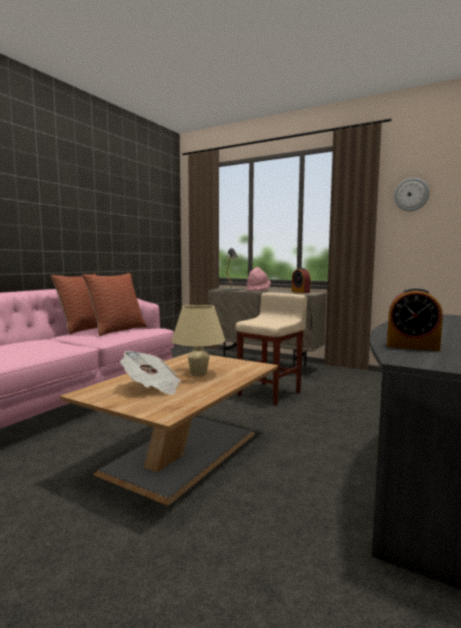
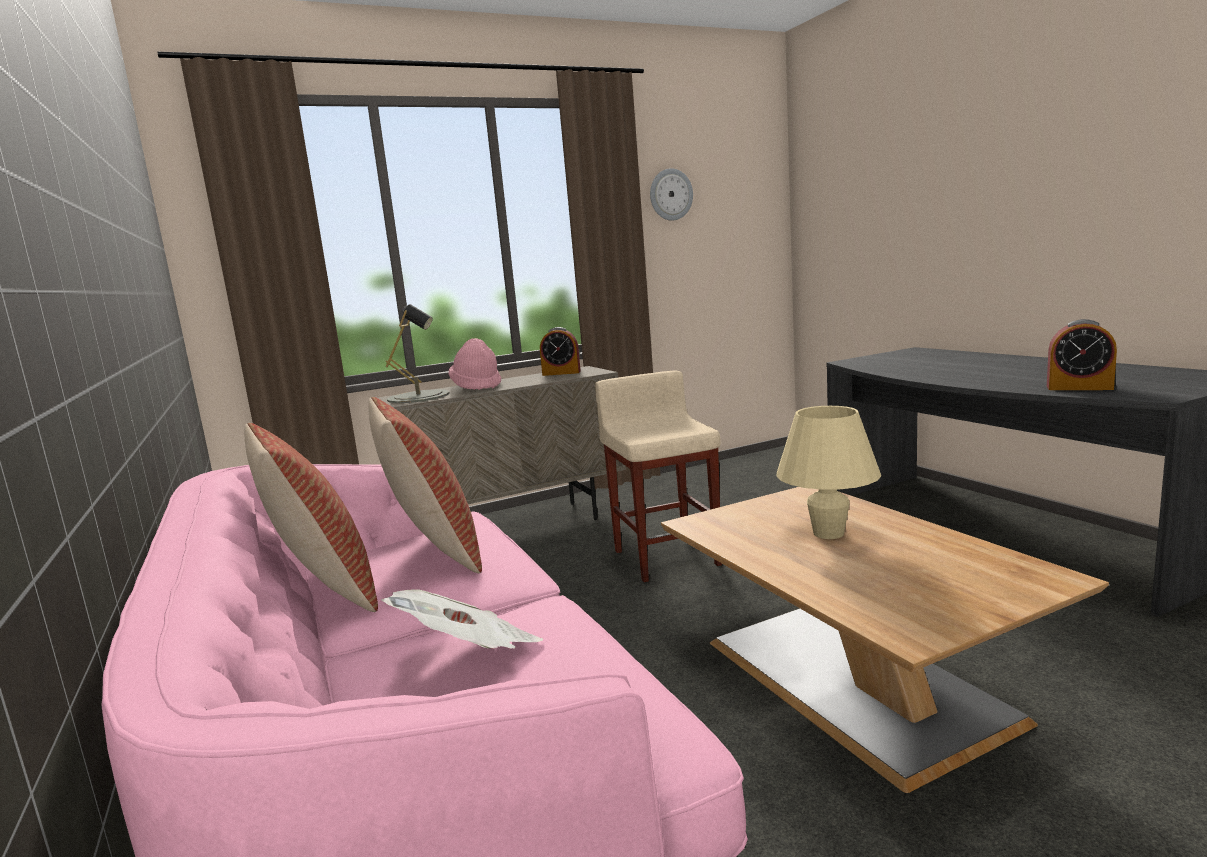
camera: 55 degrees left, 5 degrees up
newspaper [120,351,182,395] -> newspaper moved to [381,589,543,649]
alarm clock [387,287,443,351] -> alarm clock turned 60 degrees clockwise [1047,319,1117,390]

